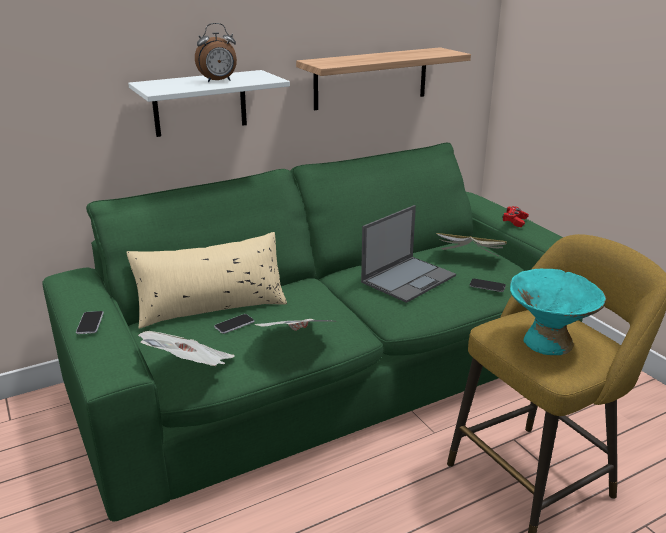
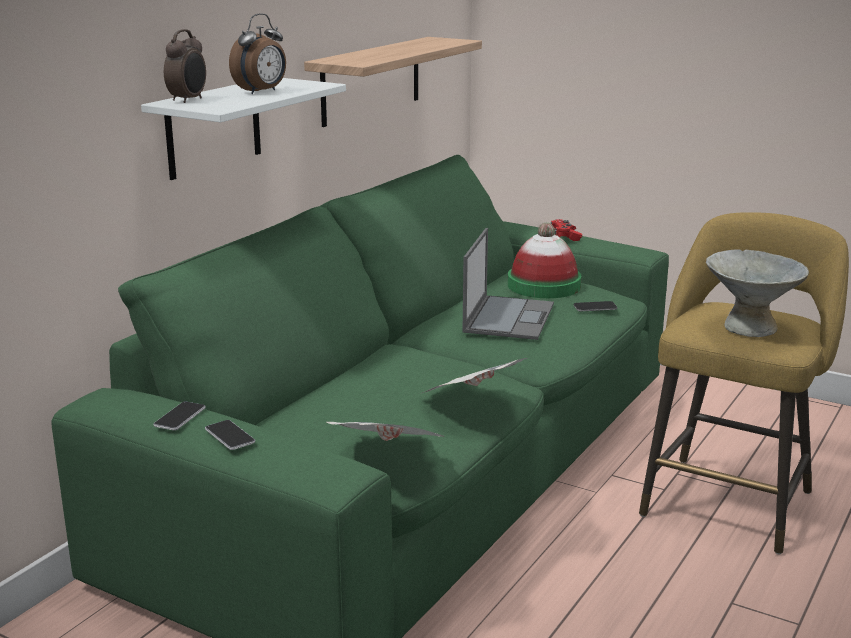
camera: 30 degrees left, 5 degrees down
beige pillow [126,232,287,329] -> none
phone [214,314,255,334] -> phone moved to [153,401,206,431]
book [436,233,507,257] -> hat [508,223,582,298]
turquoise bowl [510,269,606,355] -> grey bowl [706,249,809,337]
none -> alarm clock [164,29,206,103]

